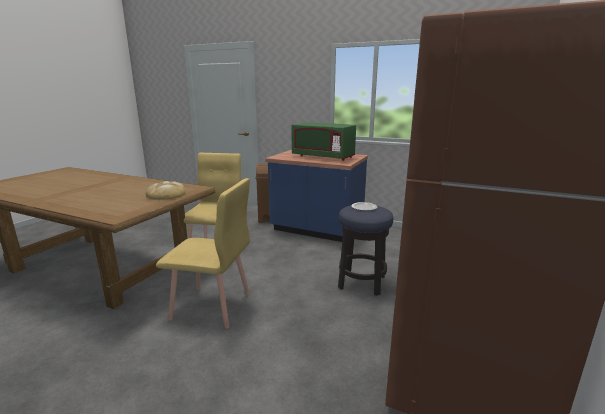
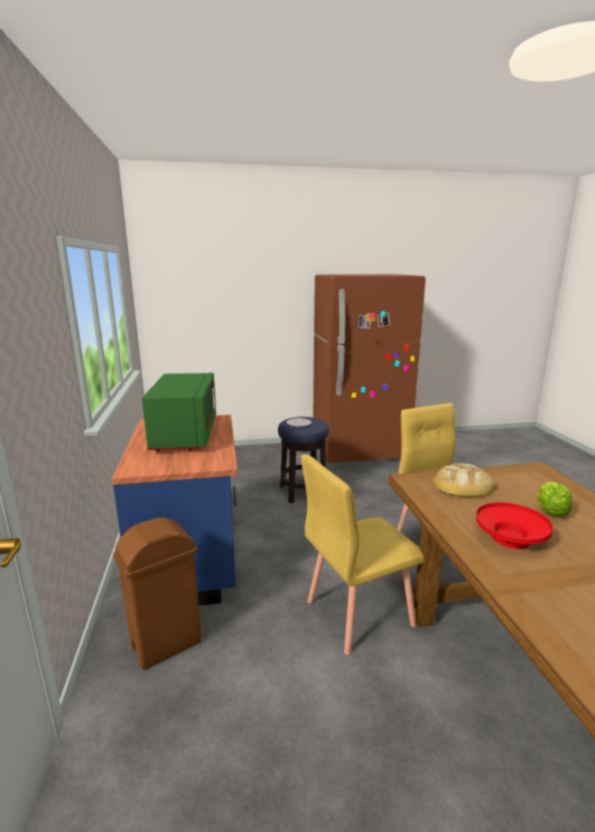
camera: 125 degrees left, 0 degrees up
none -> red bowl [476,502,553,549]
none -> lettuce [537,482,573,516]

